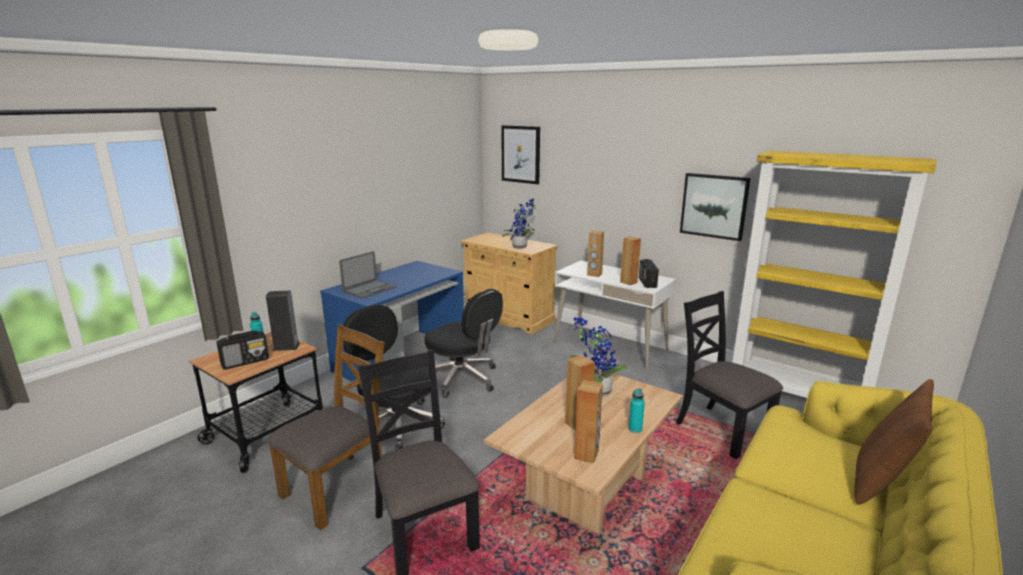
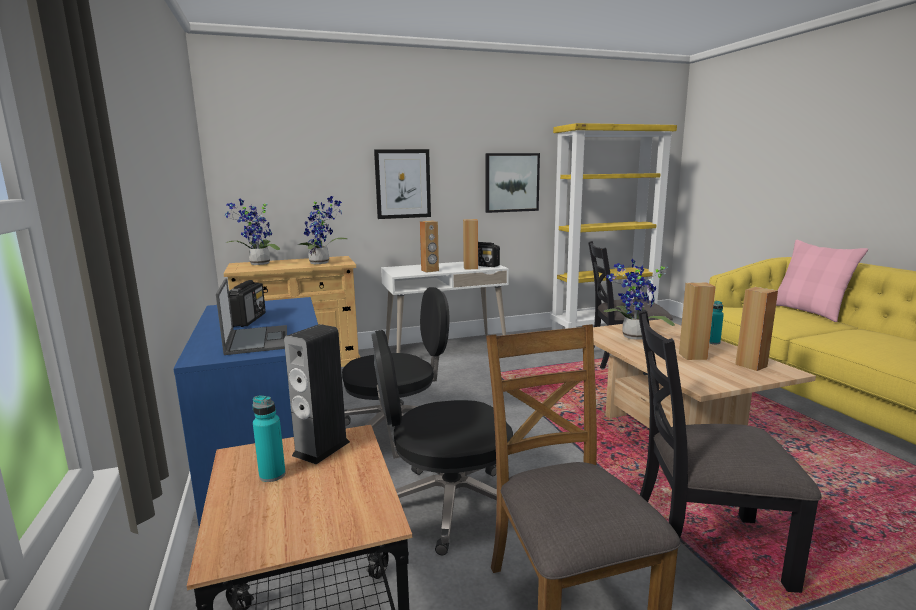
camera: 55 degrees left, 5 degrees down
radio [217,330,269,370] -> radio moved to [229,280,266,327]
picture [501,125,540,184] -> picture moved to [374,149,431,219]
brown pillow [854,379,934,505] -> pink pillow [776,240,868,322]
none -> potted plant [225,198,280,265]

